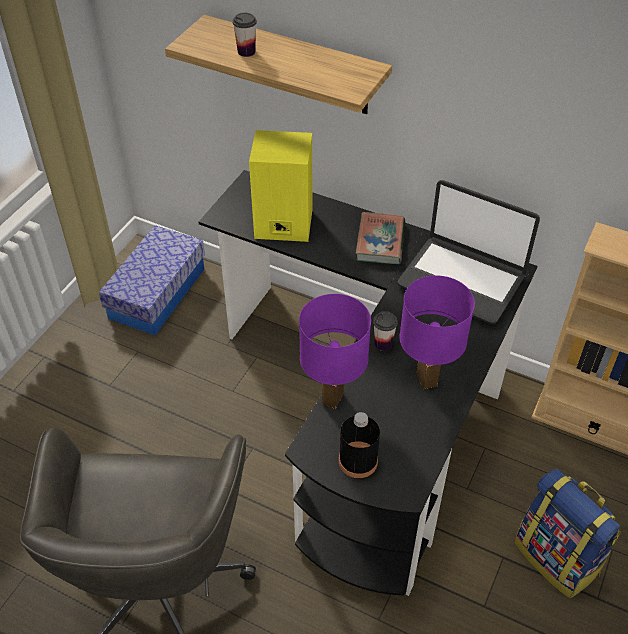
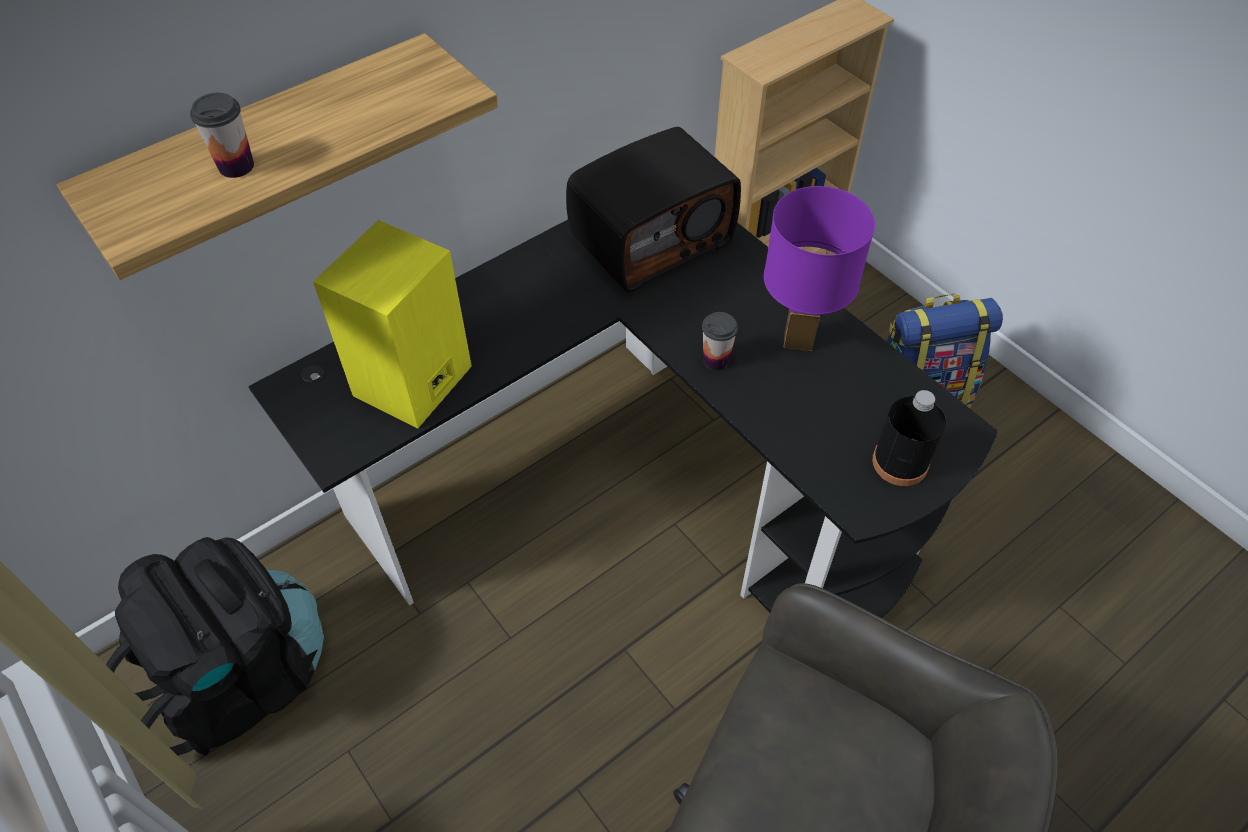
camera: 65 degrees left, 5 degrees up
storage box [99,225,205,335] -> black backpack [106,537,324,756]
purple table lamp [299,294,371,409] -> none
book [356,212,405,264] -> none
laptop [398,180,540,324] -> radio [566,127,741,292]

